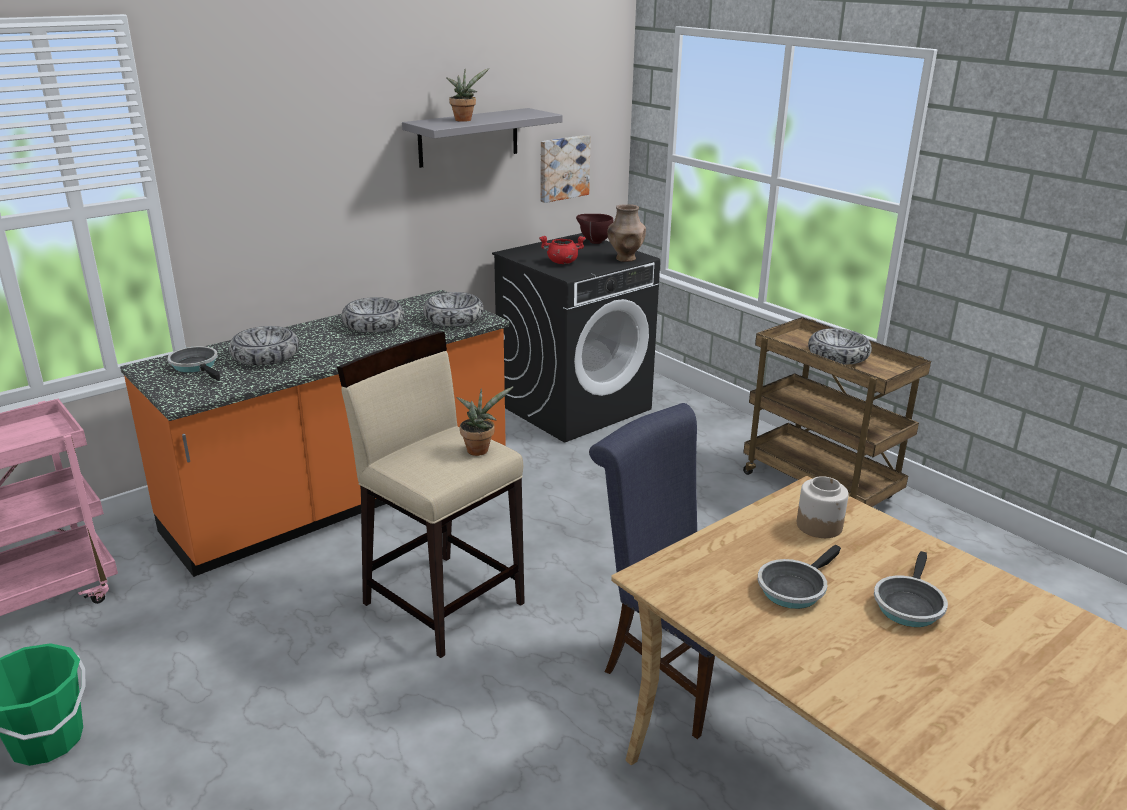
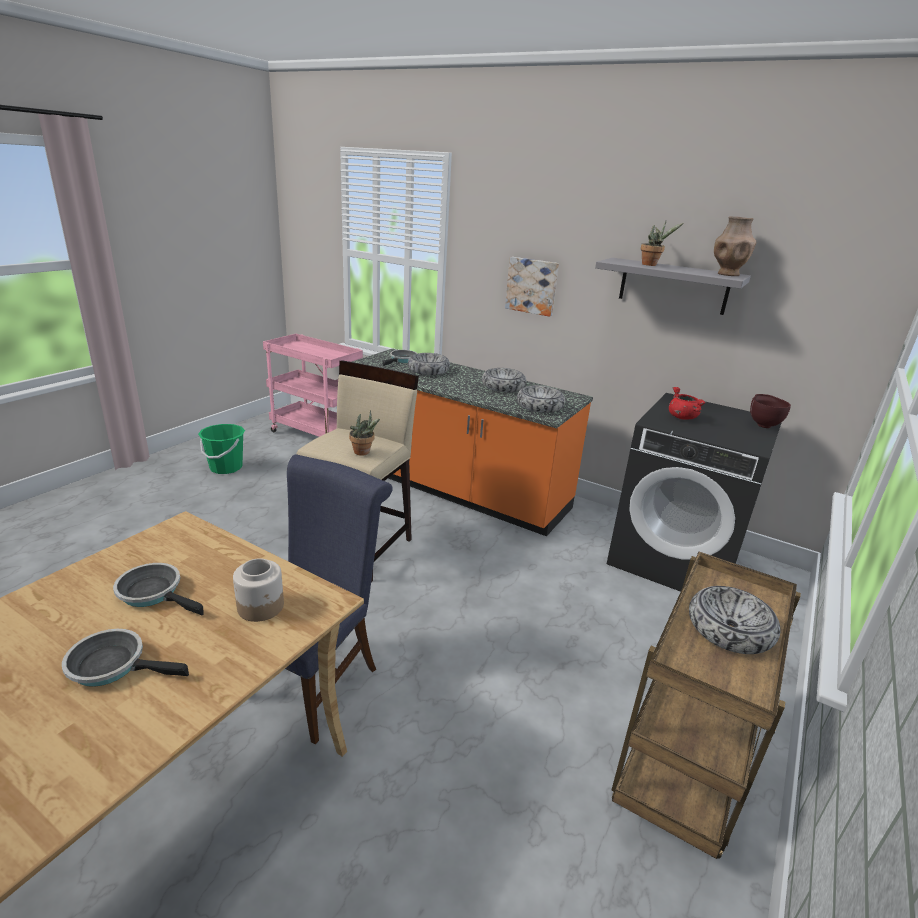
camera: 70 degrees right, 0 degrees up
picture [541,135,591,203] -> picture moved to [505,257,559,317]
brown vase [607,204,646,262] -> brown vase moved to [714,216,756,276]

